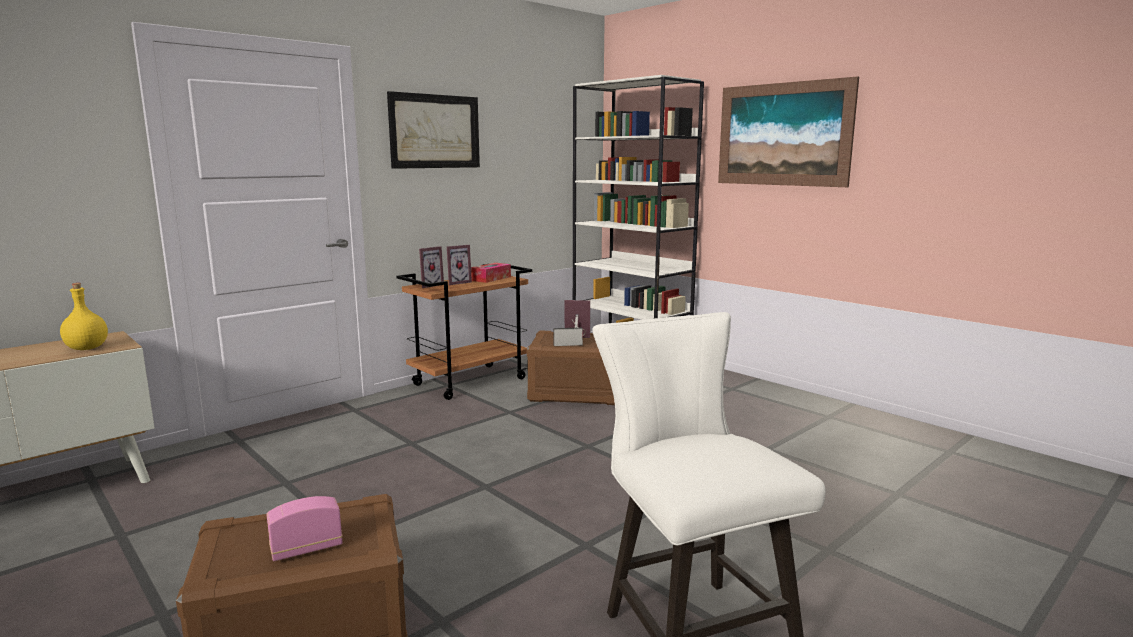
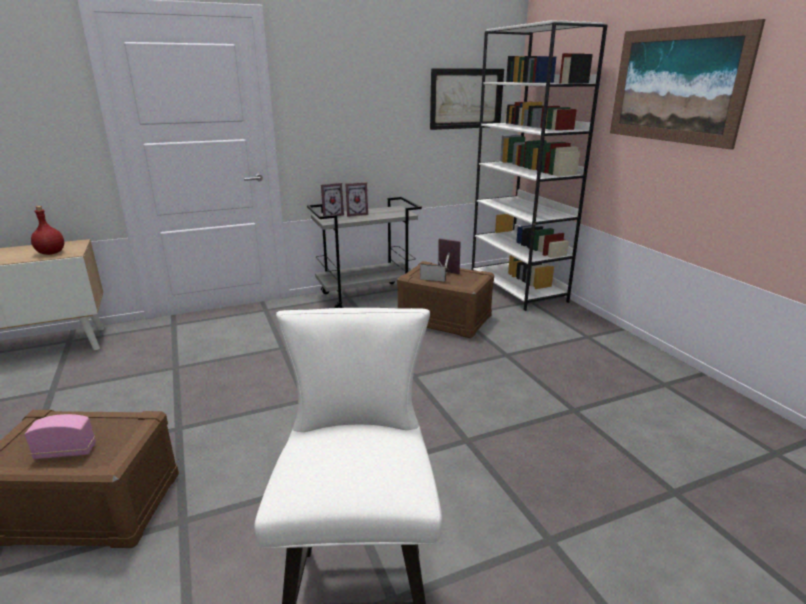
camera: 20 degrees right, 10 degrees up
yellow bottle [60,283,108,350] -> red bottle [31,206,64,255]
picture [387,91,480,169] -> picture moved to [430,68,504,130]
brown cart [397,263,532,400] -> grey cart [307,197,422,308]
tissue box [471,263,511,283] -> none

